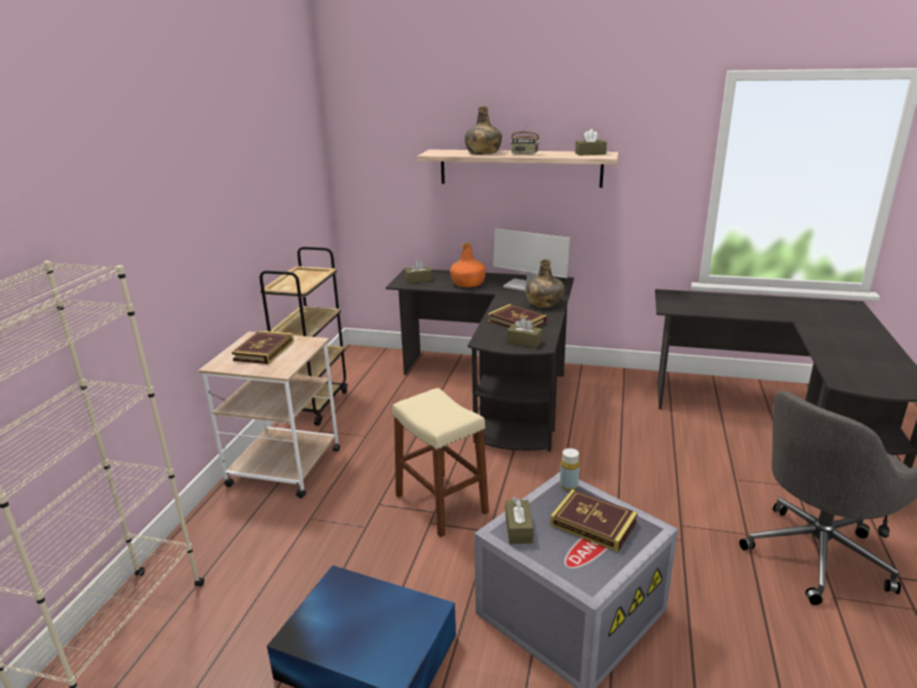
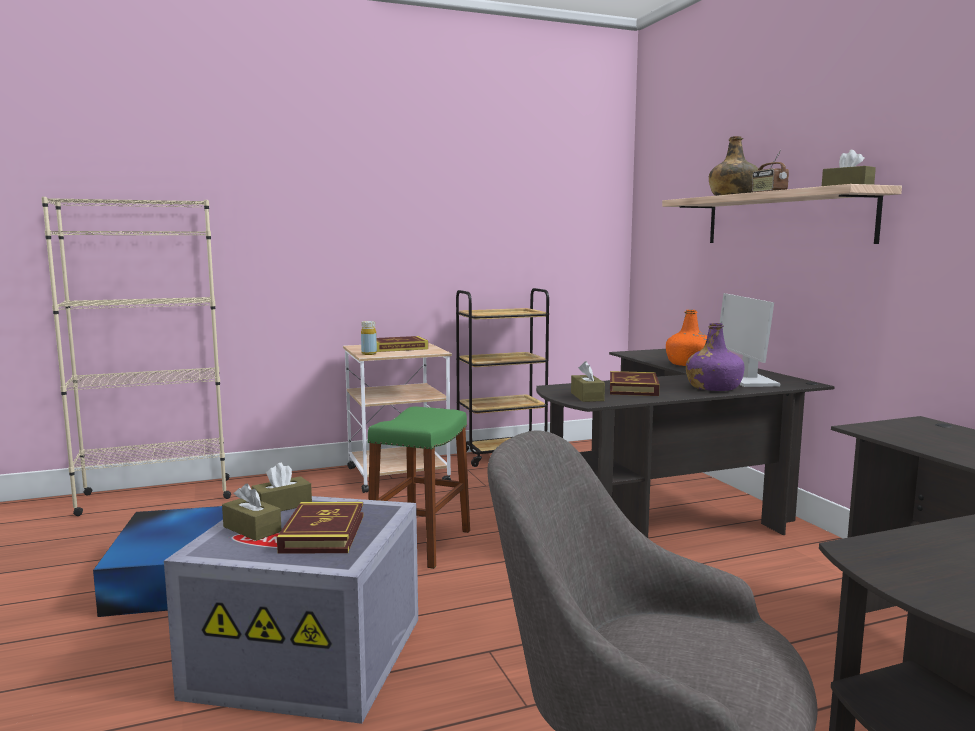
camera: 55 degrees right, 15 degrees down
beige stool [392,388,489,537] -> green stool [368,406,470,569]
brown tissue box [404,260,432,283] -> brown tissue box moved to [222,484,281,541]
green bottle [525,259,565,308] -> purple bottle [686,323,745,391]
yellow bottle [560,448,580,490] -> yellow bottle moved to [361,321,377,355]

